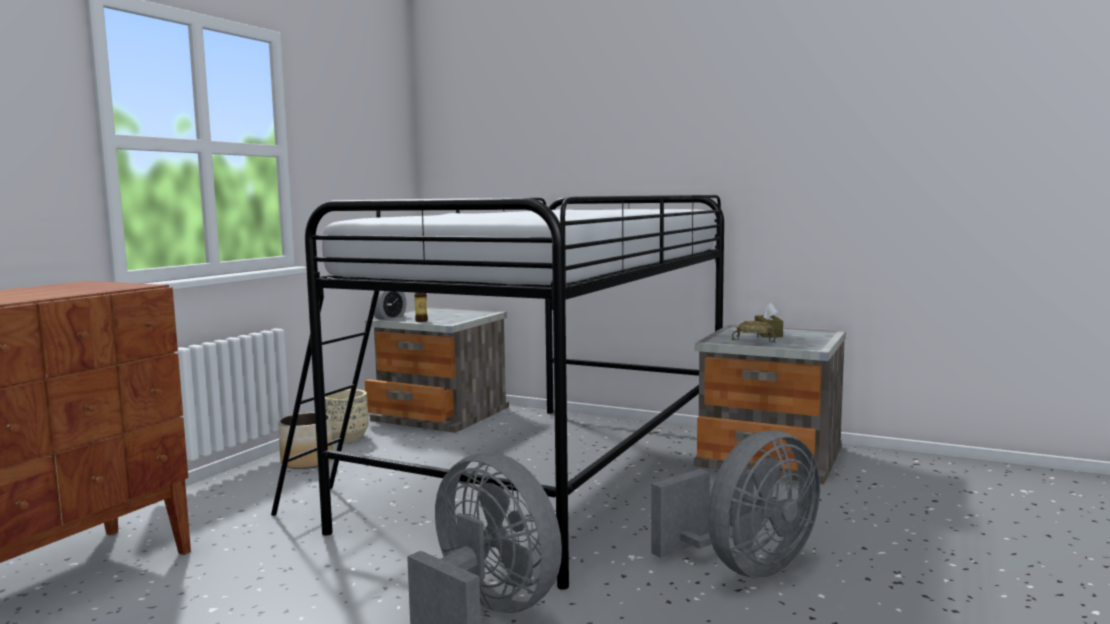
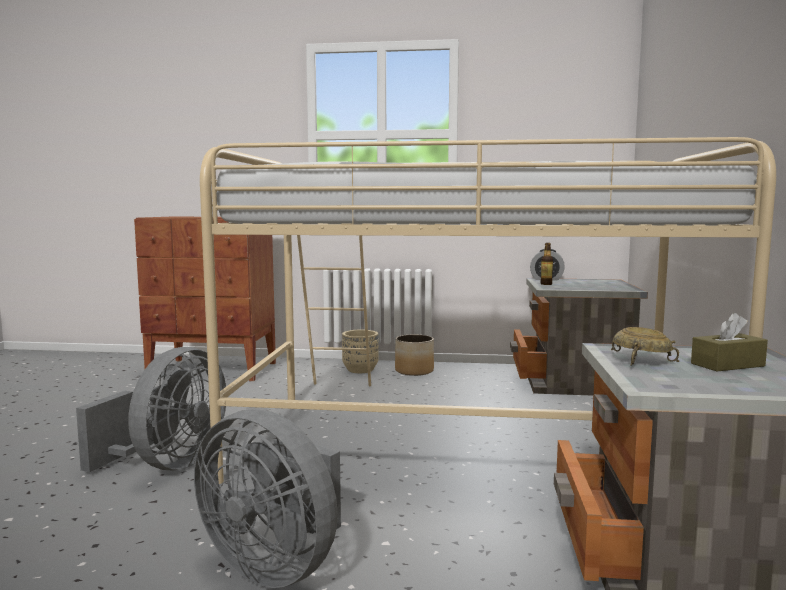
camera: 70 degrees right, 0 degrees up
black bed [271,195,724,590] -> beige bed [200,137,776,484]
beige planter [325,389,369,443] -> beige planter moved to [342,329,379,373]

